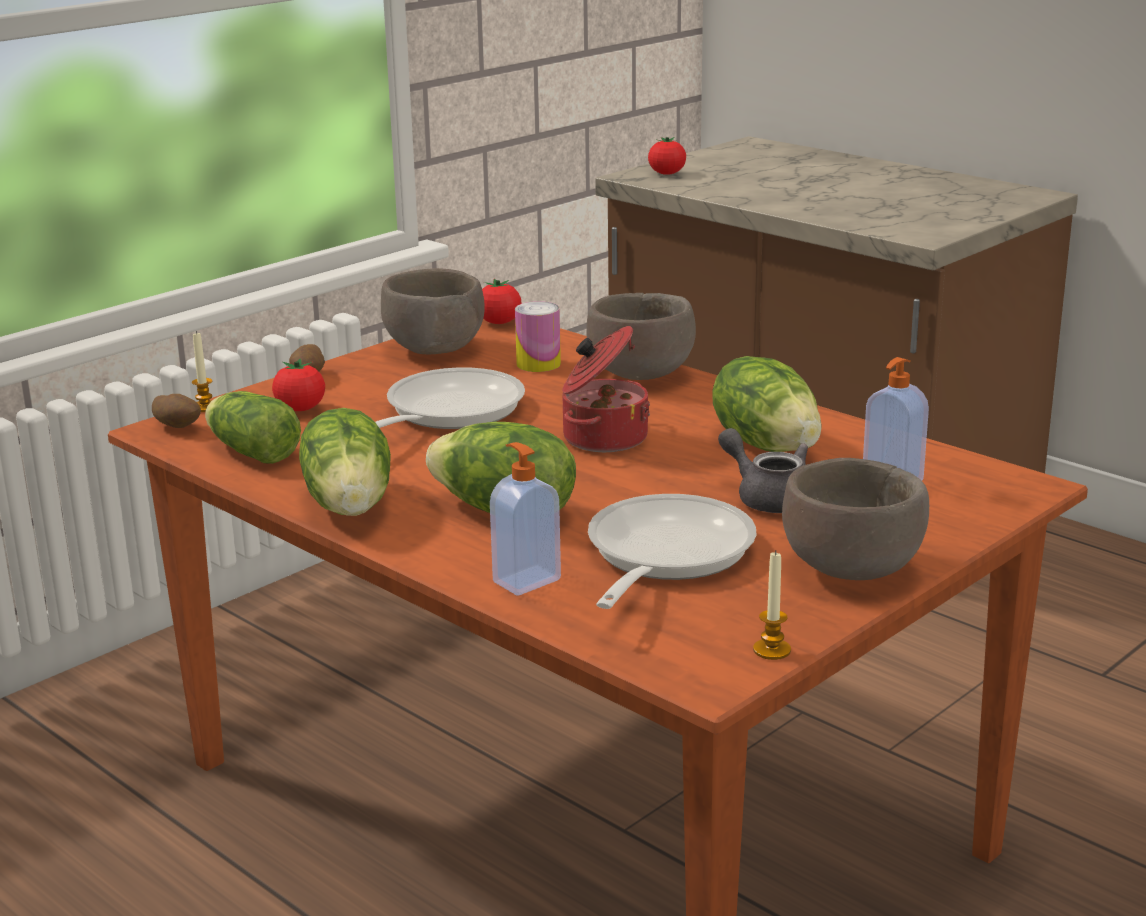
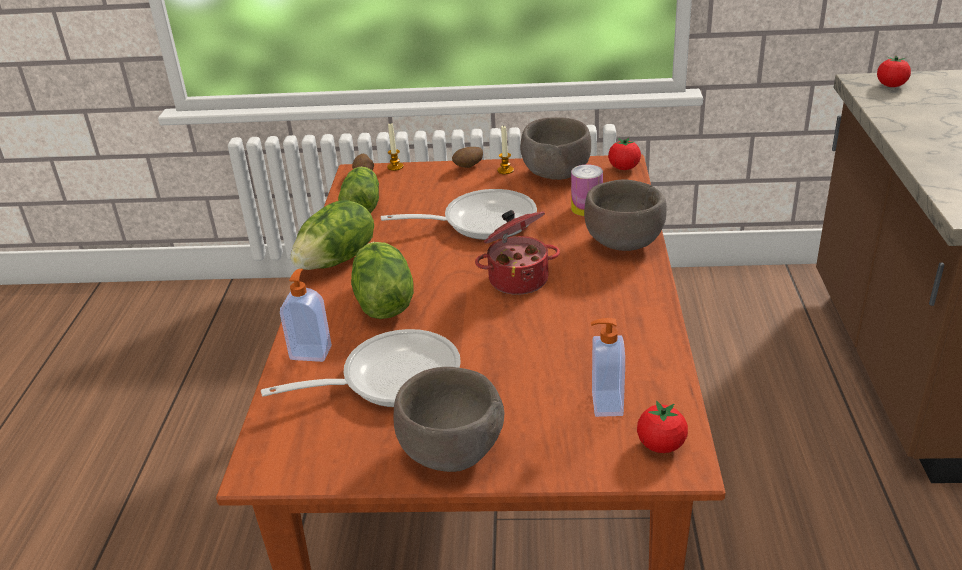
camera: 50 degrees right, 10 degrees up
tomato [272,359,325,411] -> tomato moved to [637,400,688,453]
lettuce [712,356,822,452] -> none
grey teapot [718,428,808,513] -> none
candle [753,550,791,660] -> candle moved to [497,125,514,174]

